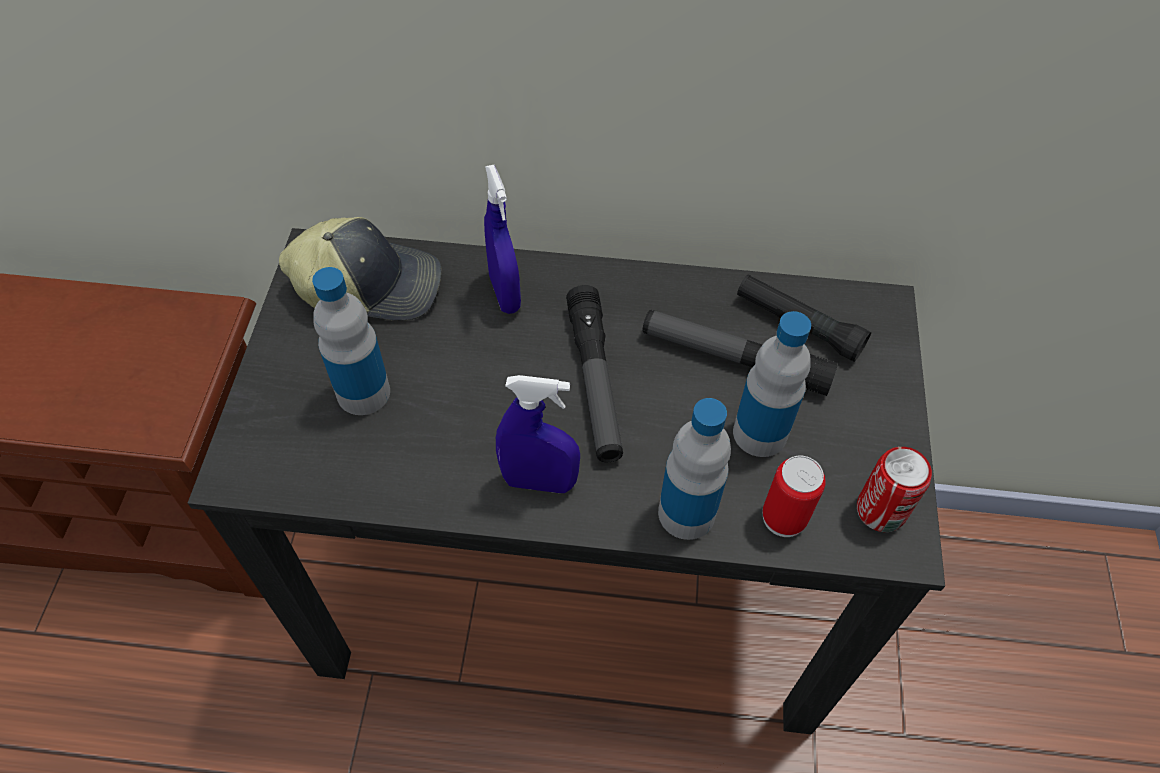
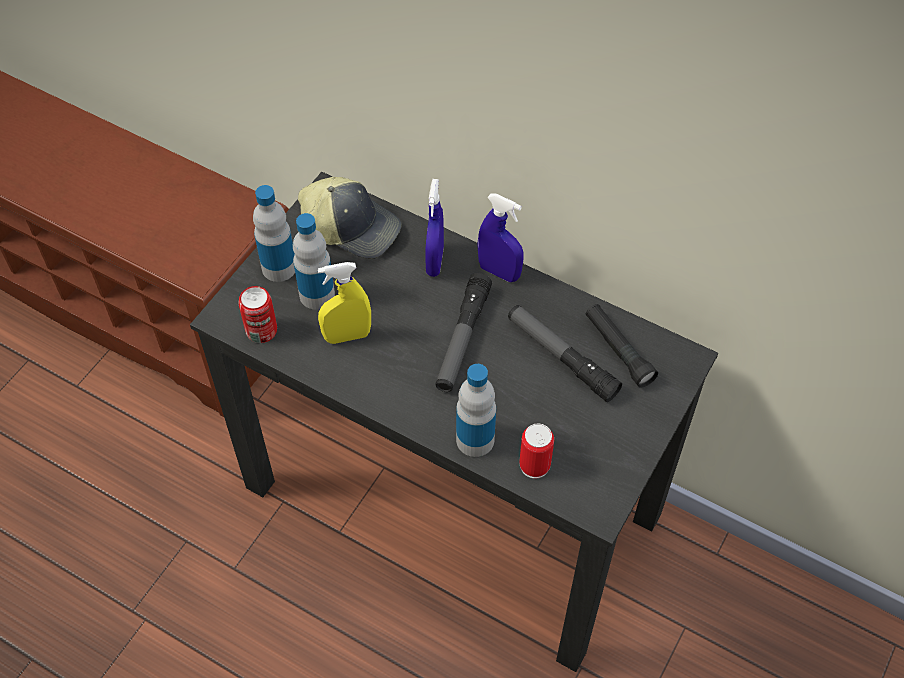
camera: 25 degrees right, 0 degrees up
blue spray bottle [496,375,580,493] -> blue spray bottle moved to [477,193,524,282]
bottle [733,311,811,457] -> bottle moved to [253,185,295,282]
can [857,447,932,532] -> can moved to [238,286,277,343]
none -> yellow spray bottle [318,262,371,344]

